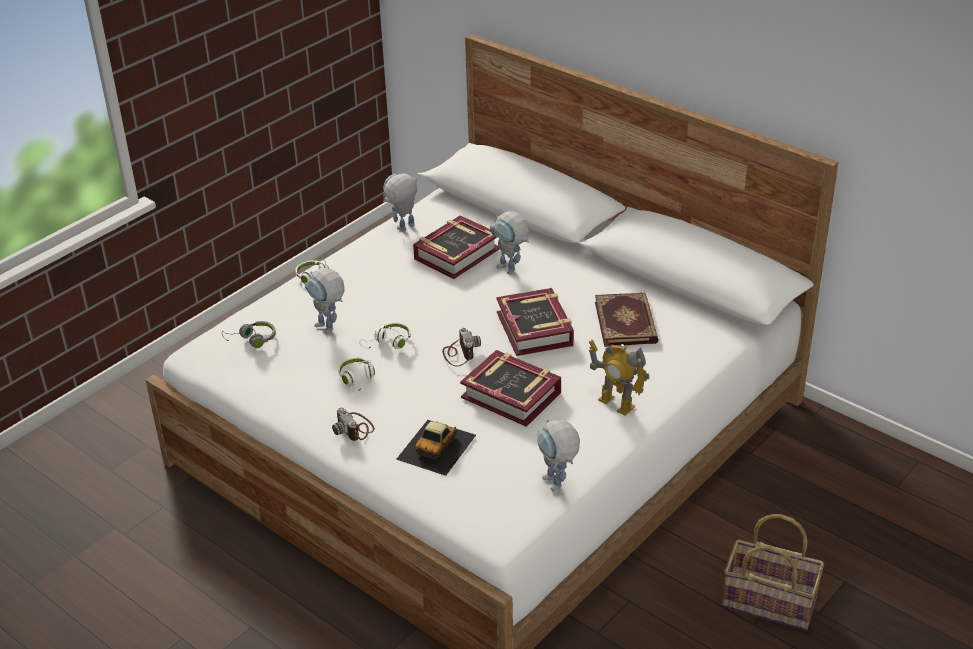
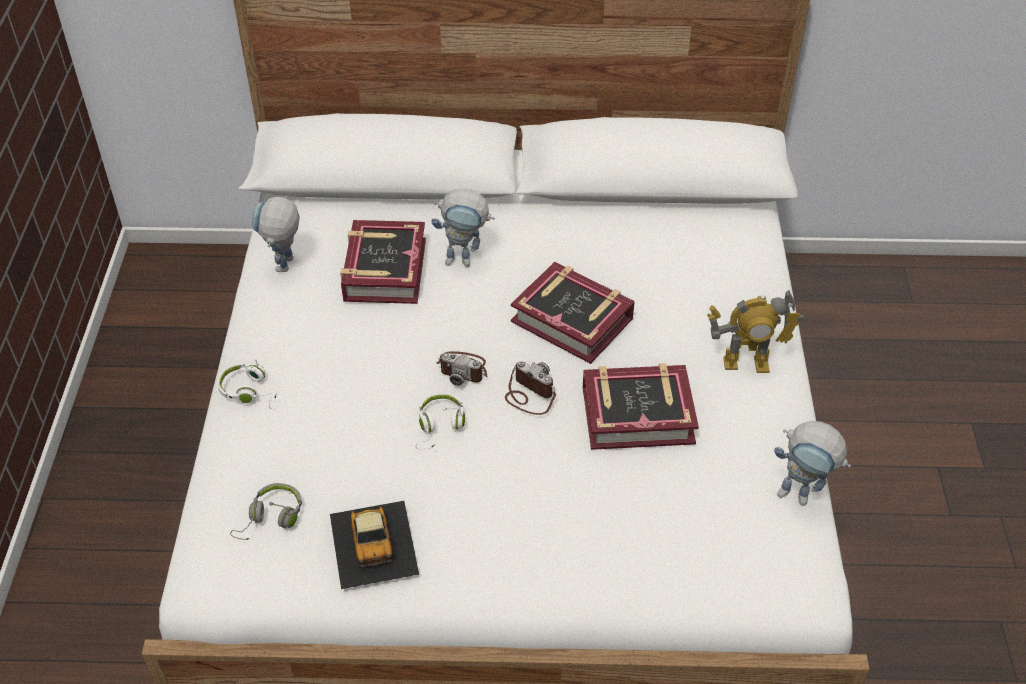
camera: 40 degrees left, 10 degrees up
toy robot [304,268,345,334] -> none
camera [332,408,375,441] -> camera moved to [437,351,487,386]
white headphones [338,357,375,395] -> none
toy car [396,420,476,476] -> toy car moved to [330,501,419,589]
book [595,292,658,347] -> none
basket [722,514,824,630] -> none

